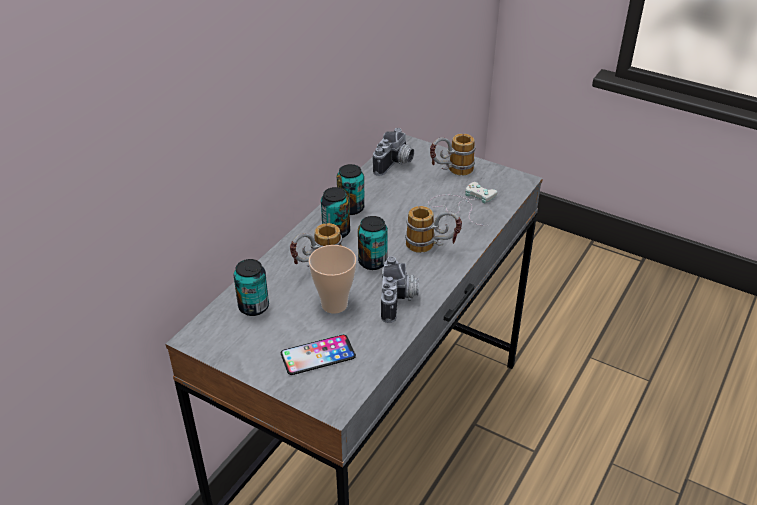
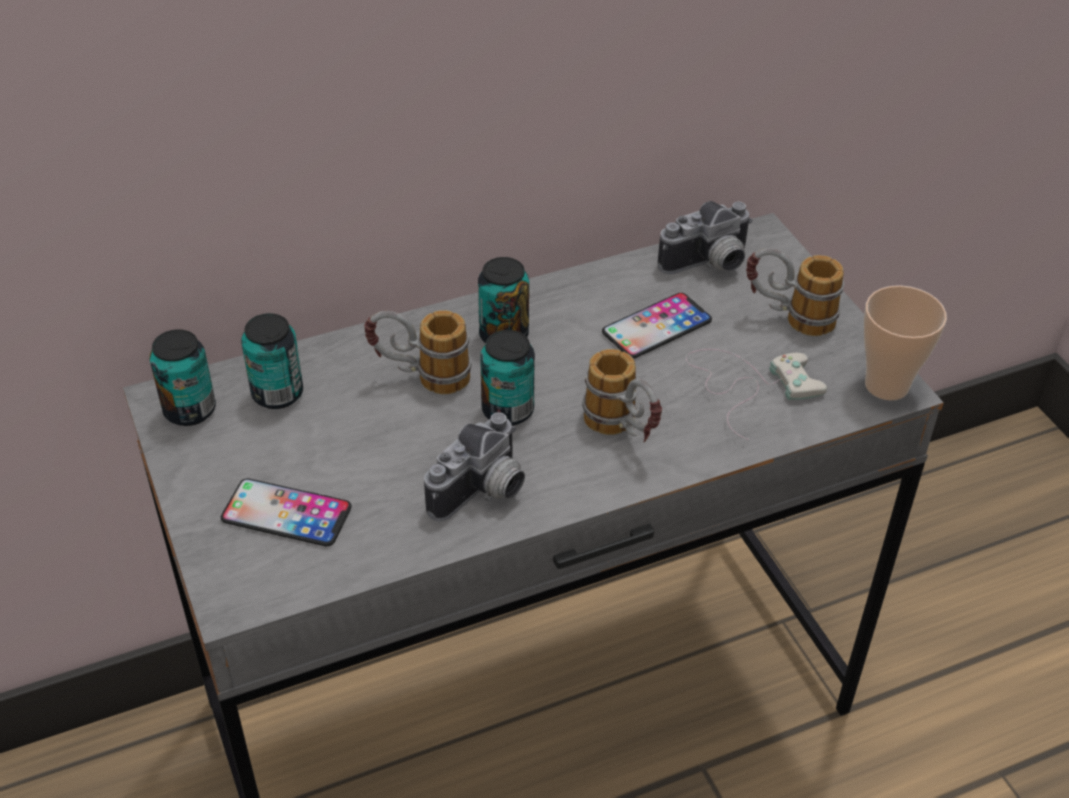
camera: 35 degrees right, 5 degrees up
cup [309,245,357,314] -> cup moved to [864,285,947,400]
can [337,164,365,215] -> can moved to [149,329,216,426]
none -> phone [602,293,712,359]

